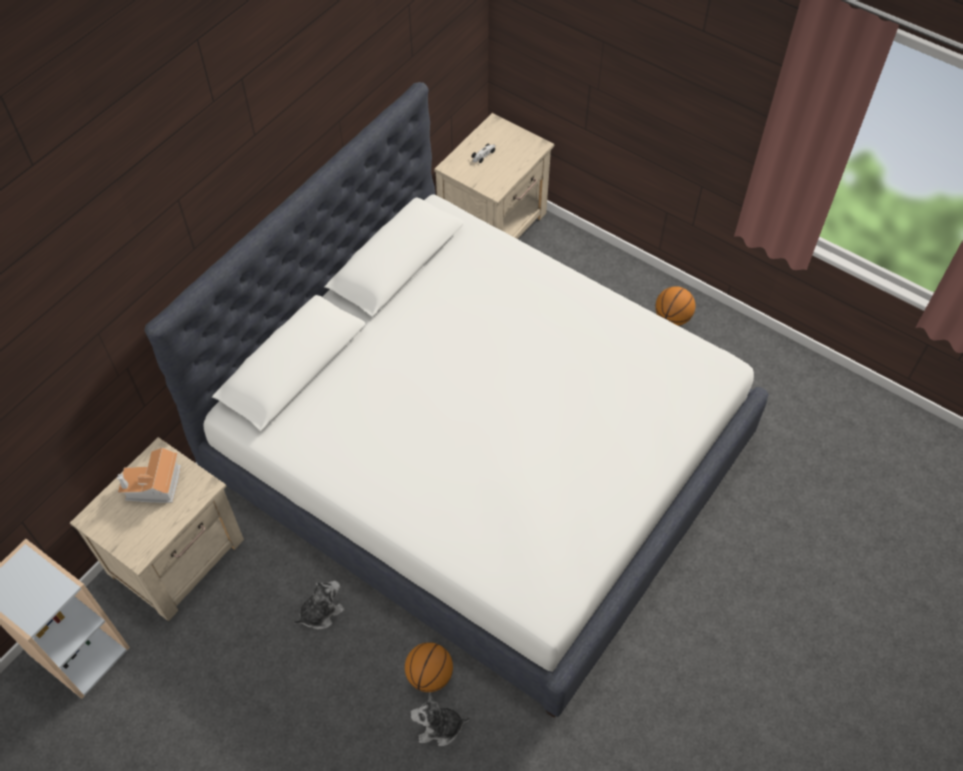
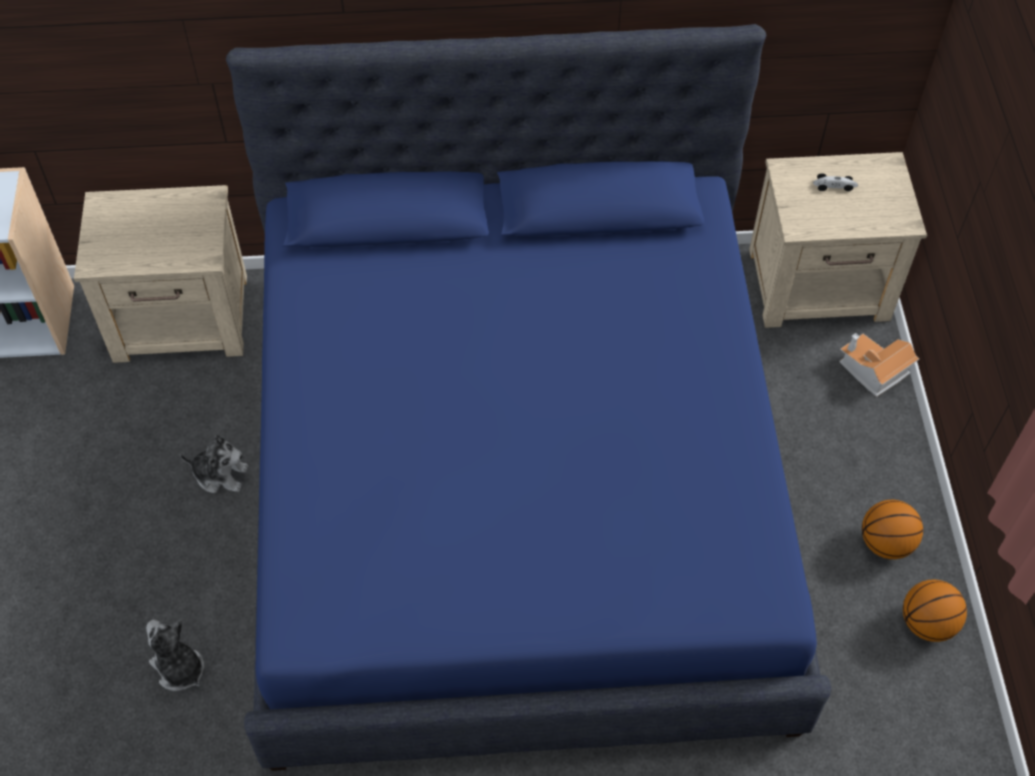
camera: 50 degrees right, 0 degrees up
toy house [117,447,181,503] -> toy house moved to [839,333,919,397]
white bed [144,82,769,718] -> blue bed [226,24,831,771]
basketball [405,642,453,692] -> basketball moved to [903,579,967,642]

